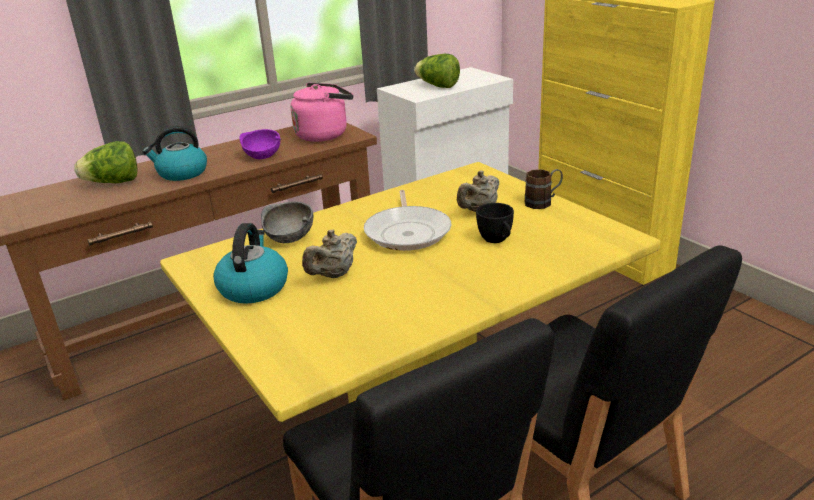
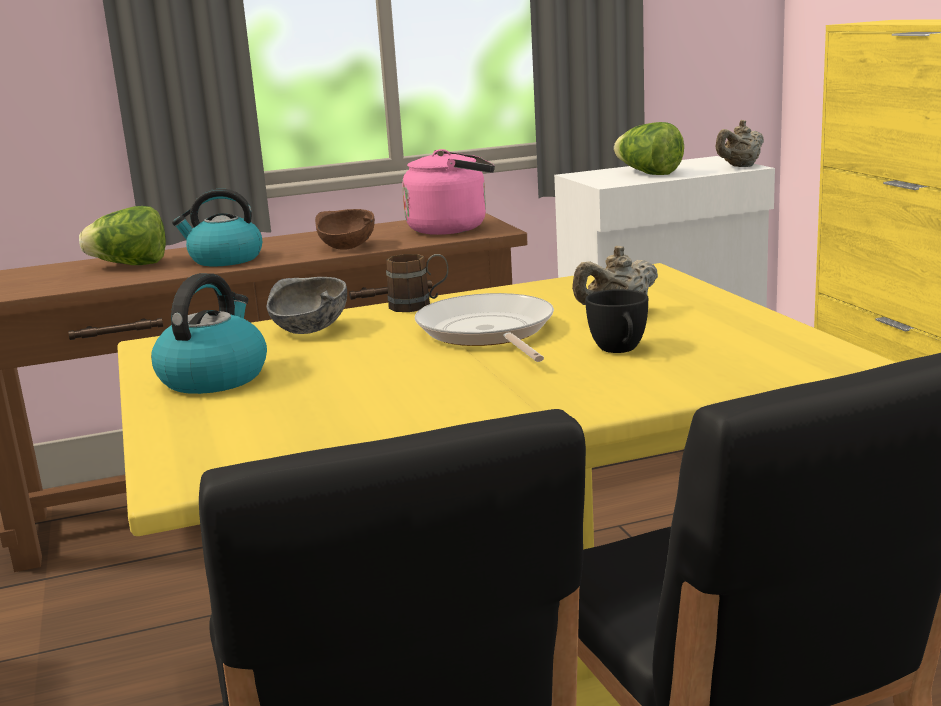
camera: 15 degrees right, 10 degrees down
purple bowl [239,129,281,159] -> brown bowl [315,209,375,250]
beige teapot [302,230,357,278] -> beige teapot moved to [716,120,764,167]
frying pan [364,190,451,251] -> frying pan turned 150 degrees clockwise [415,293,554,362]
brown mug [525,169,563,209] -> brown mug moved to [386,254,449,312]

